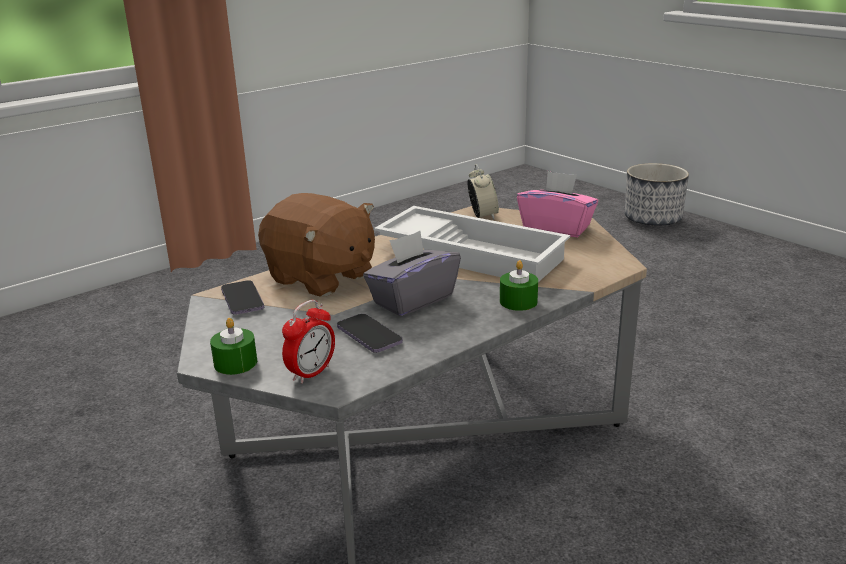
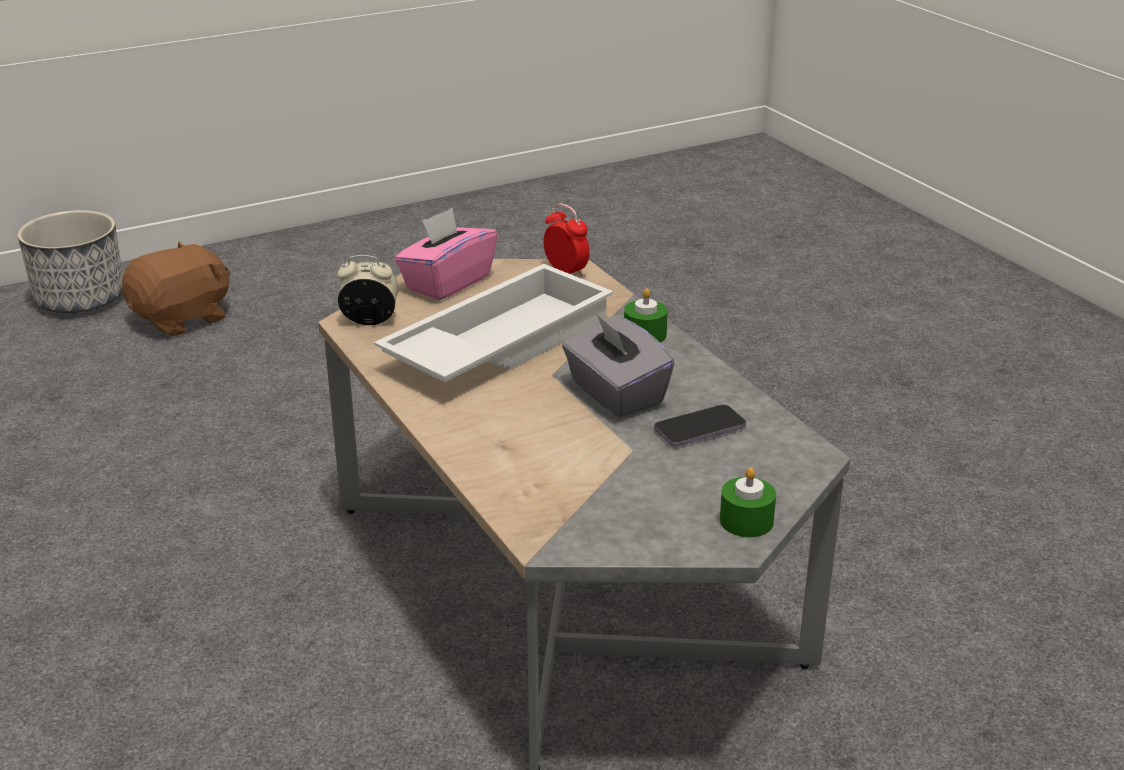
camera: 80 degrees left, 5 degrees up
phone [221,280,264,315] -> none
brown plush toy [258,193,375,297] -> brown plush toy moved to [122,241,230,336]
alarm clock [282,300,335,384] -> alarm clock moved to [543,204,590,276]

